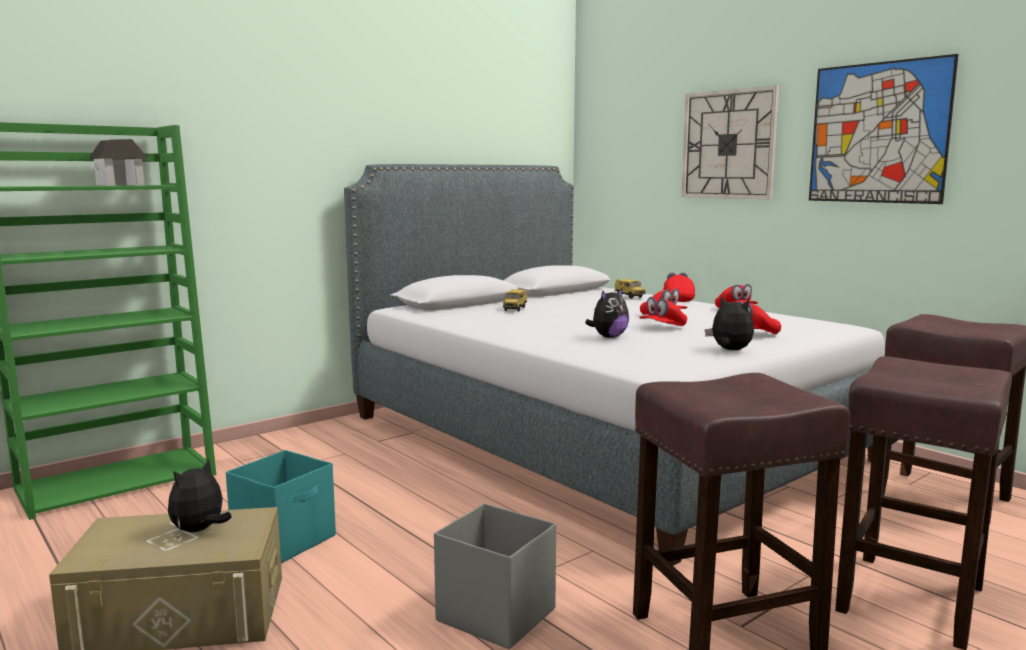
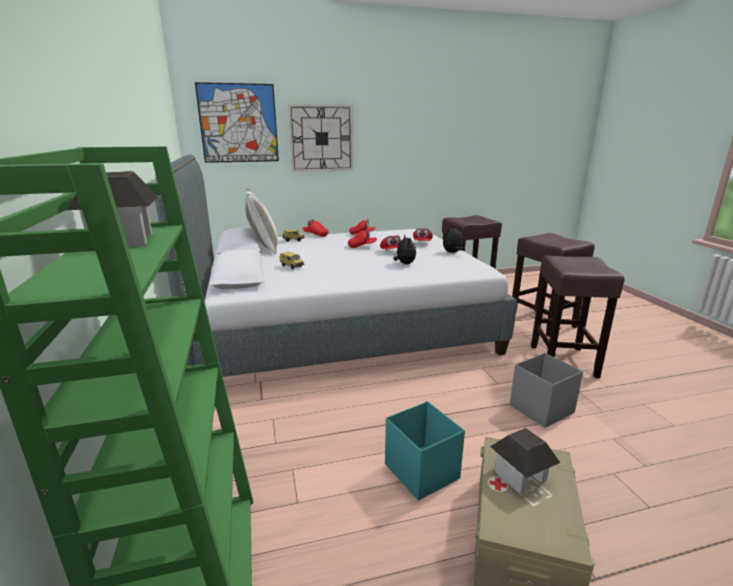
camera: 65 degrees left, 10 degrees up
plush toy [168,459,232,532] -> toy house [490,428,560,494]
picture [809,54,959,204] -> picture moved to [195,82,279,163]
none -> pillow [245,189,278,254]

